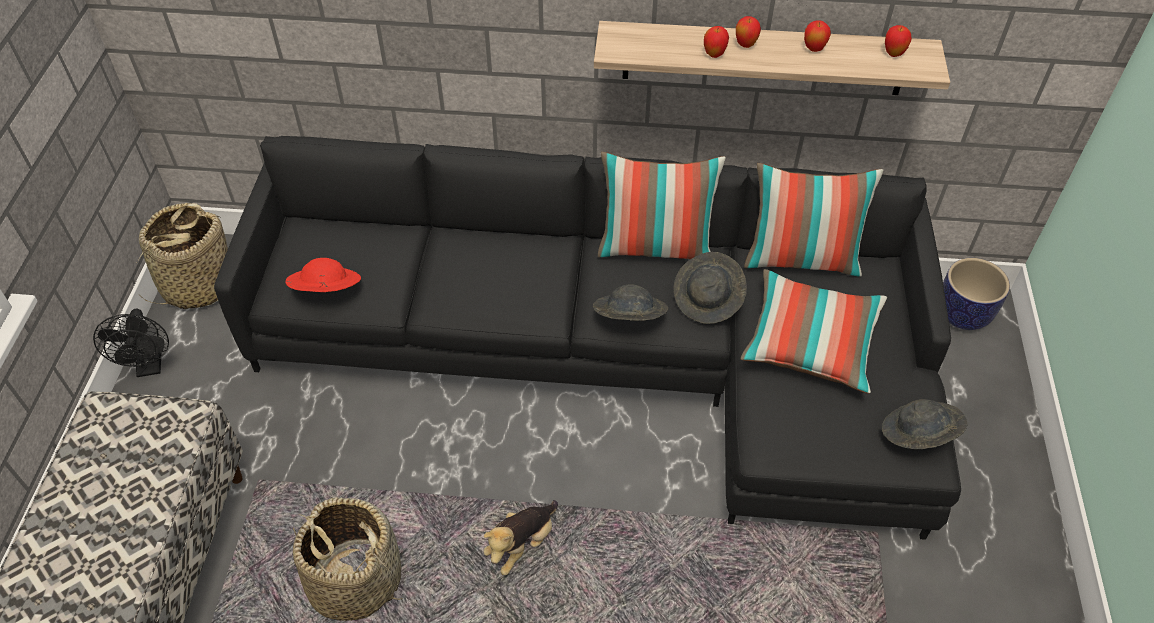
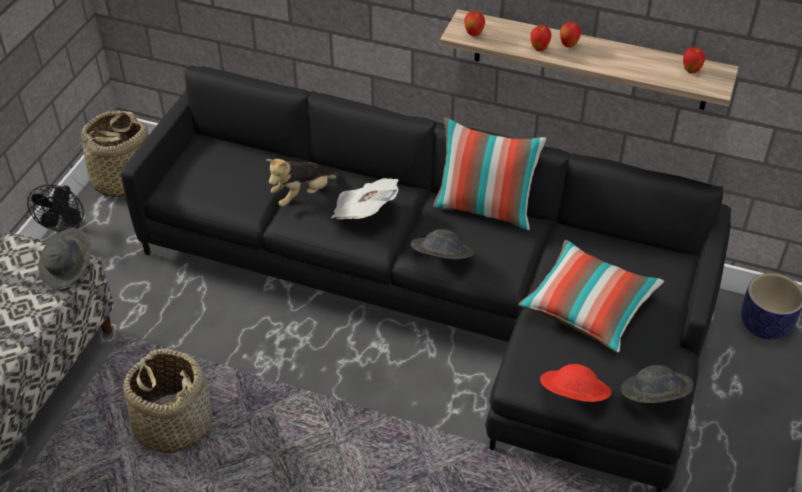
camera: 15 degrees right, 5 degrees down
red hat [286,258,361,292] -> red hat moved to [540,364,611,402]
plush toy [484,500,558,575] -> plush toy moved to [266,159,340,207]
grey hat [674,252,747,324] -> grey hat moved to [38,228,91,289]
pillow [744,163,884,277] -> none
apple [804,20,831,52] -> apple moved to [464,11,485,37]
none -> newspaper [331,178,398,219]

